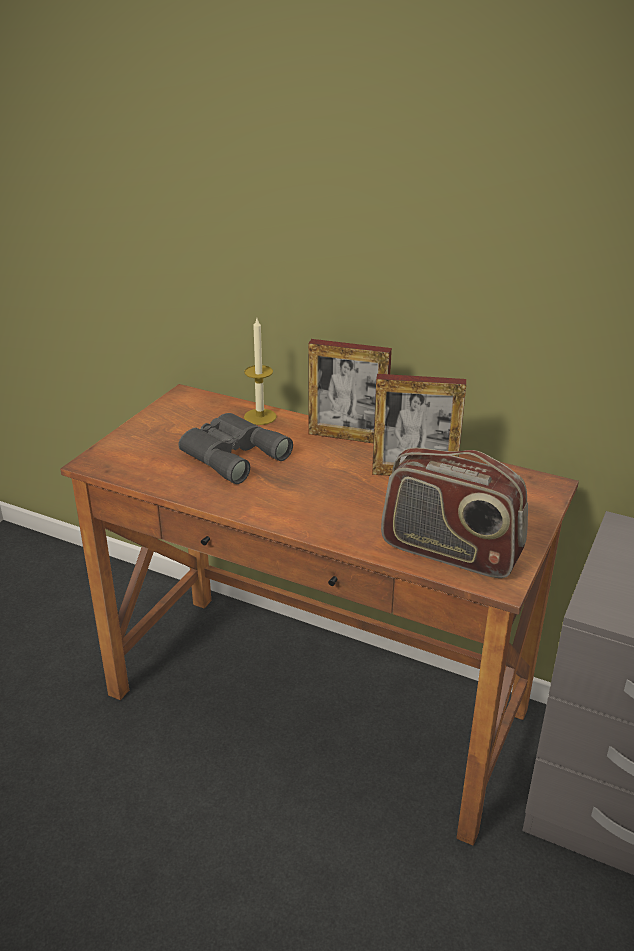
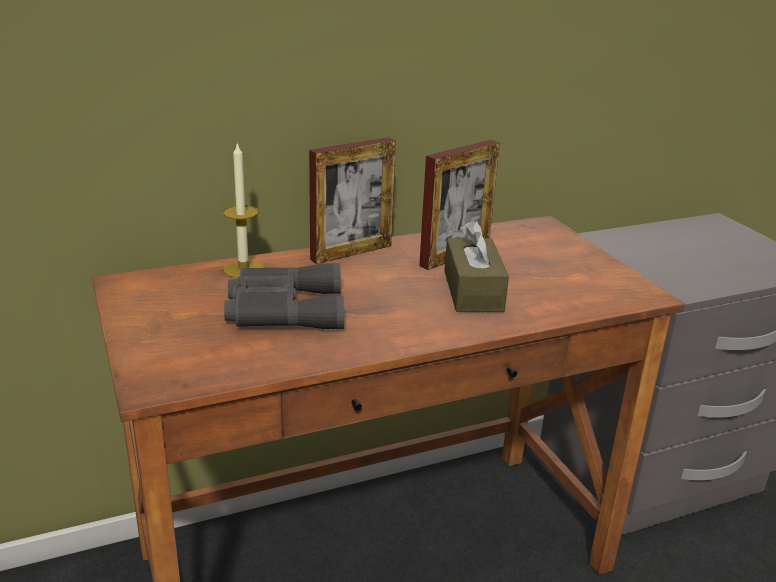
camera: 50 degrees left, 5 degrees down
radio [381,448,528,578] -> none
none -> brown tissue box [444,220,509,312]

